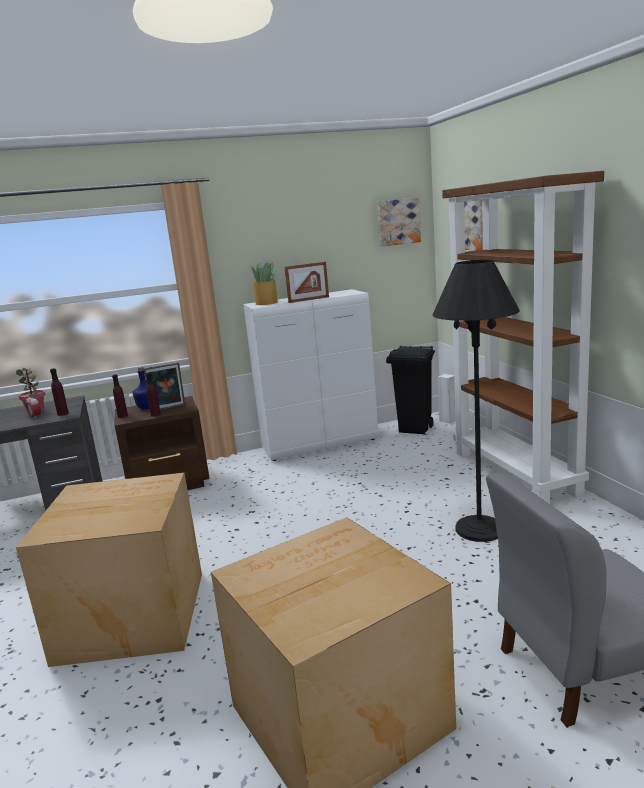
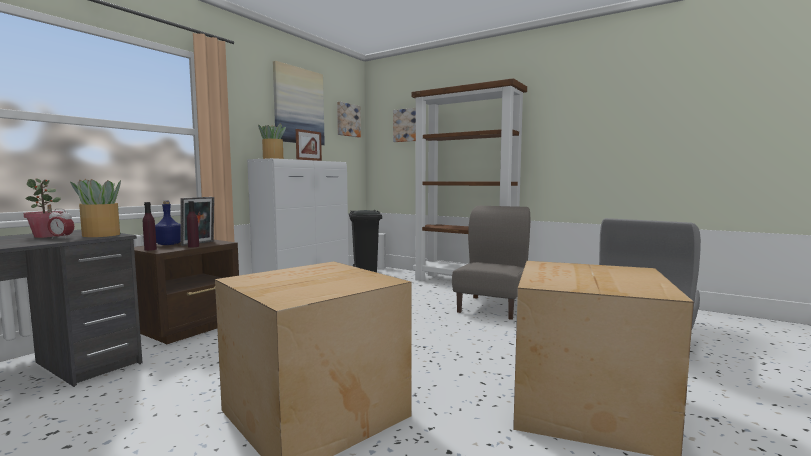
camera: 40 degrees left, 10 degrees down
purple bottle [50,368,69,416] -> potted plant [70,179,121,237]
black floor lamp [433,260,520,542] -> grey chair [452,206,530,320]
none -> picture [273,61,325,145]

